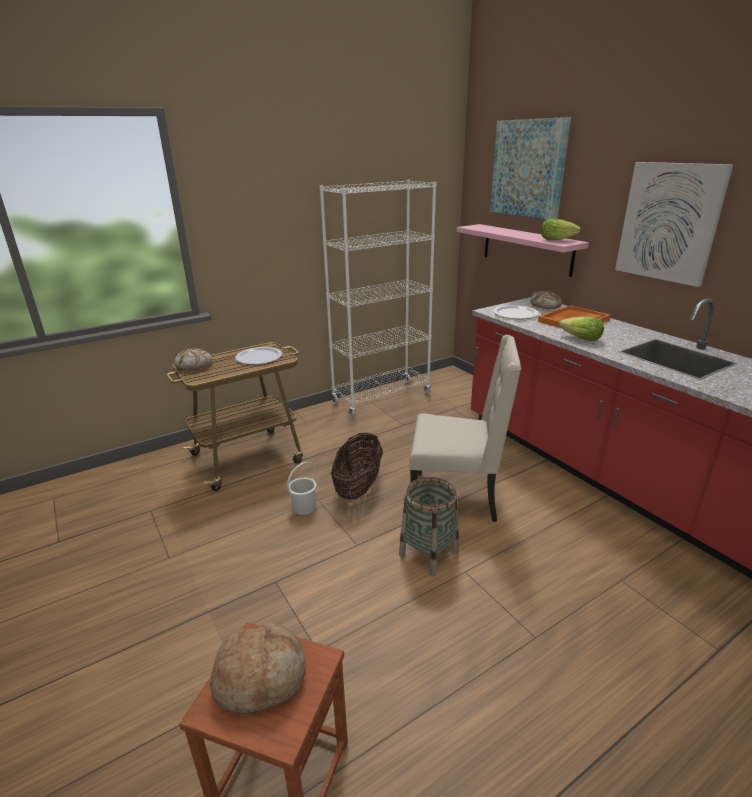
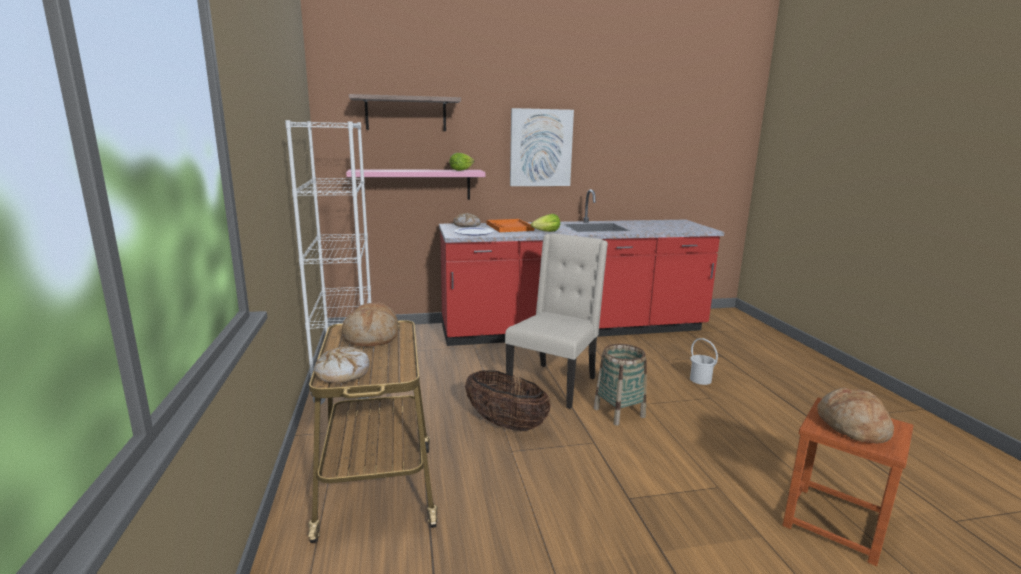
camera: 70 degrees left, 10 degrees down
plate [235,347,282,365] -> bread [342,302,398,346]
white bucket [287,462,317,515] -> white bucket moved to [690,338,718,385]
picture [490,117,571,219] -> shelf [349,94,461,131]

